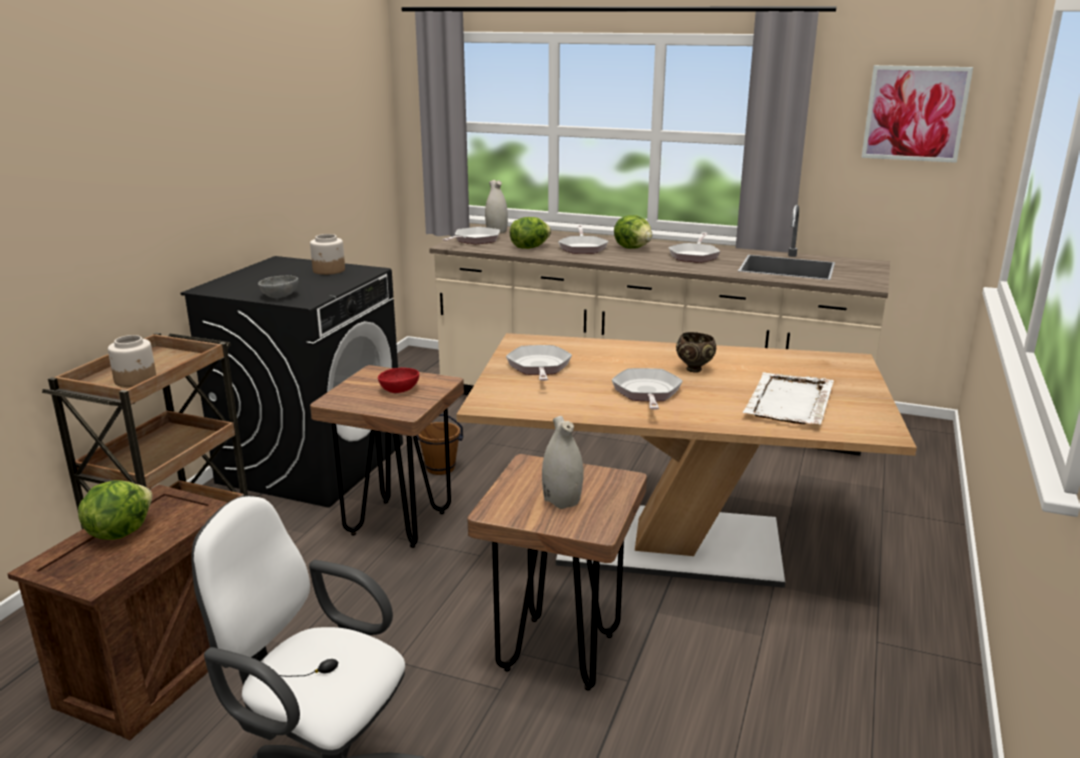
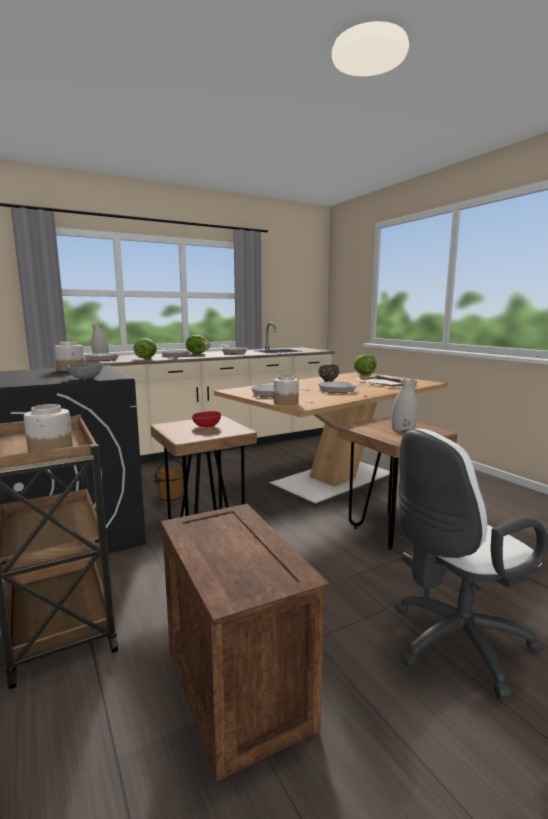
camera: 50 degrees left, 10 degrees down
lettuce [78,480,152,540] -> lettuce moved to [354,354,376,374]
picture [861,65,973,163] -> none
none -> jar [274,375,299,405]

